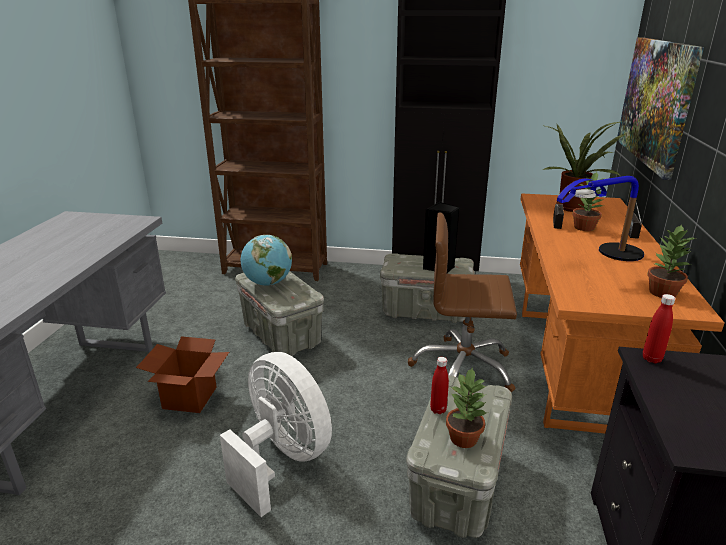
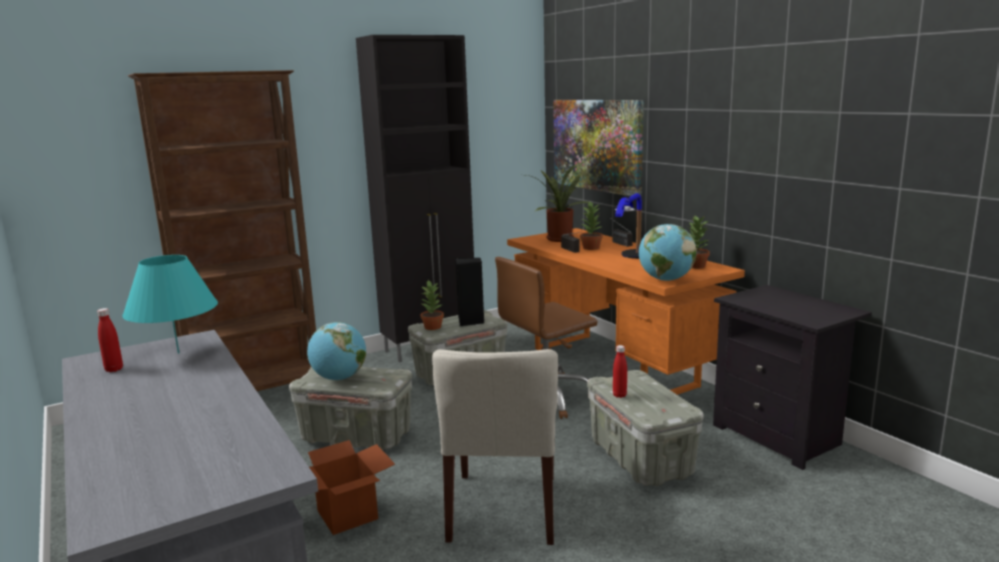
camera: 40 degrees left, 10 degrees down
white fan [220,352,332,517] -> beige chair [432,349,558,545]
potted plant [446,367,487,448] -> potted plant moved to [420,280,444,330]
red bottle [643,294,676,363] -> red bottle moved to [97,308,123,372]
none -> turquoise table lamp [122,255,218,354]
none -> globe [639,224,697,281]

